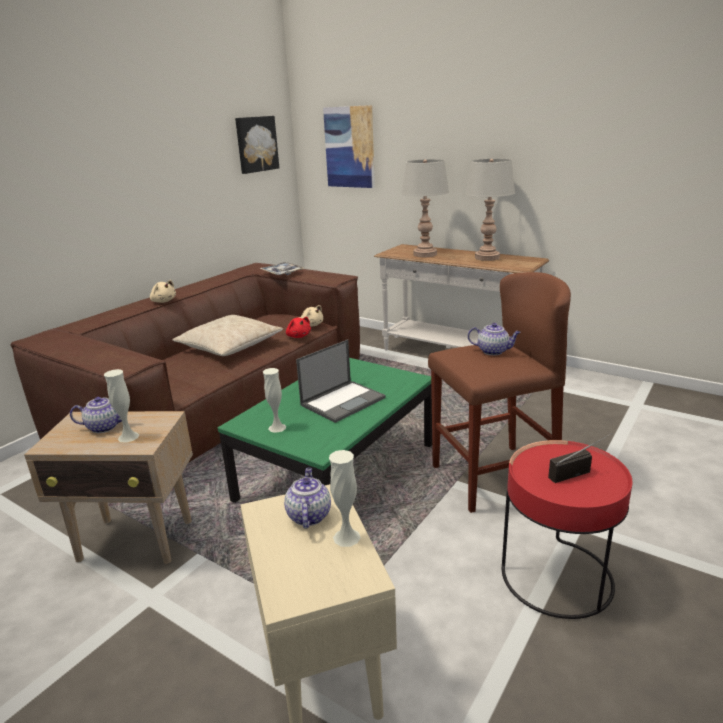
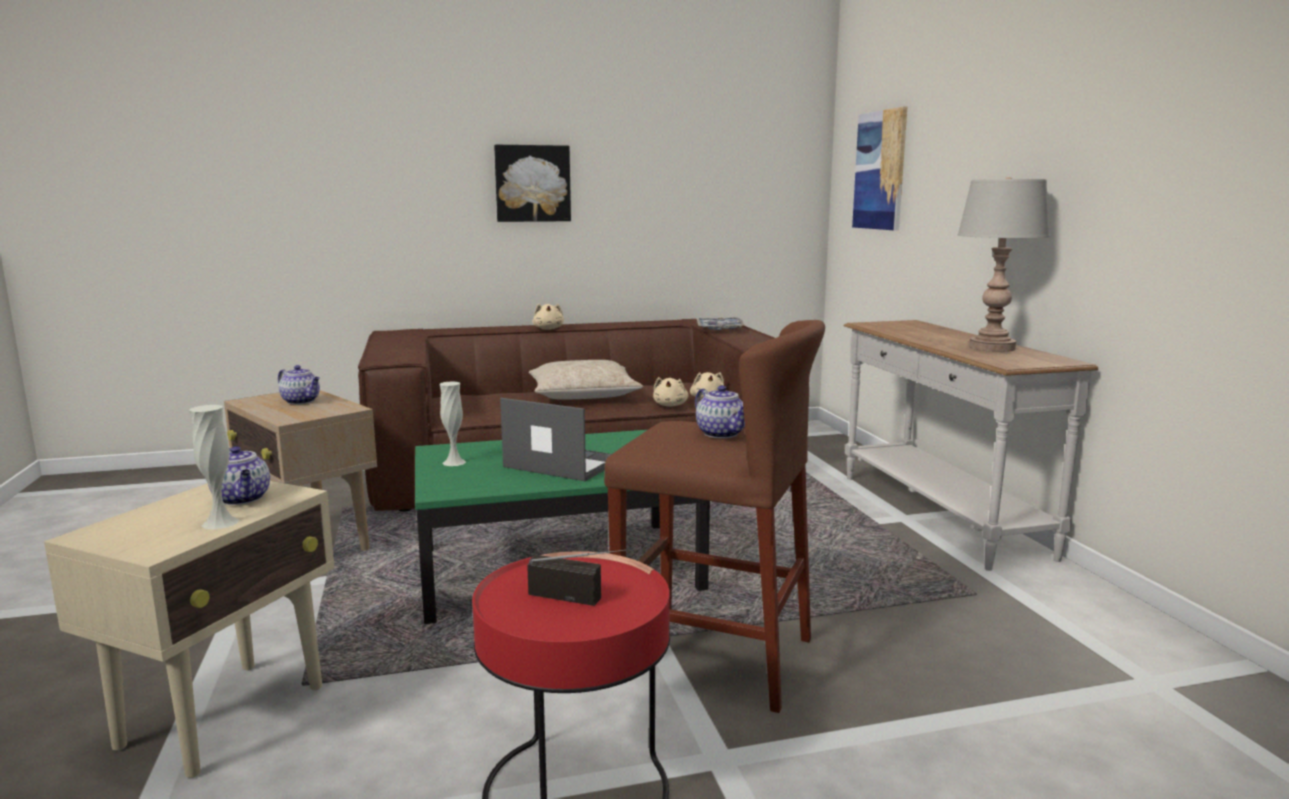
camera: 40 degrees right, 10 degrees down
white vase [104,369,139,443] -> none
picture [235,116,279,174] -> picture moved to [494,145,571,222]
teapot [284,468,331,529] -> teapot turned 105 degrees clockwise [208,446,270,505]
red plush toy [286,317,311,338] -> beige plush toy [653,377,688,407]
laptop [296,339,386,423] -> laptop turned 150 degrees counterclockwise [500,398,611,481]
grey table lamp [402,159,449,257] -> none

